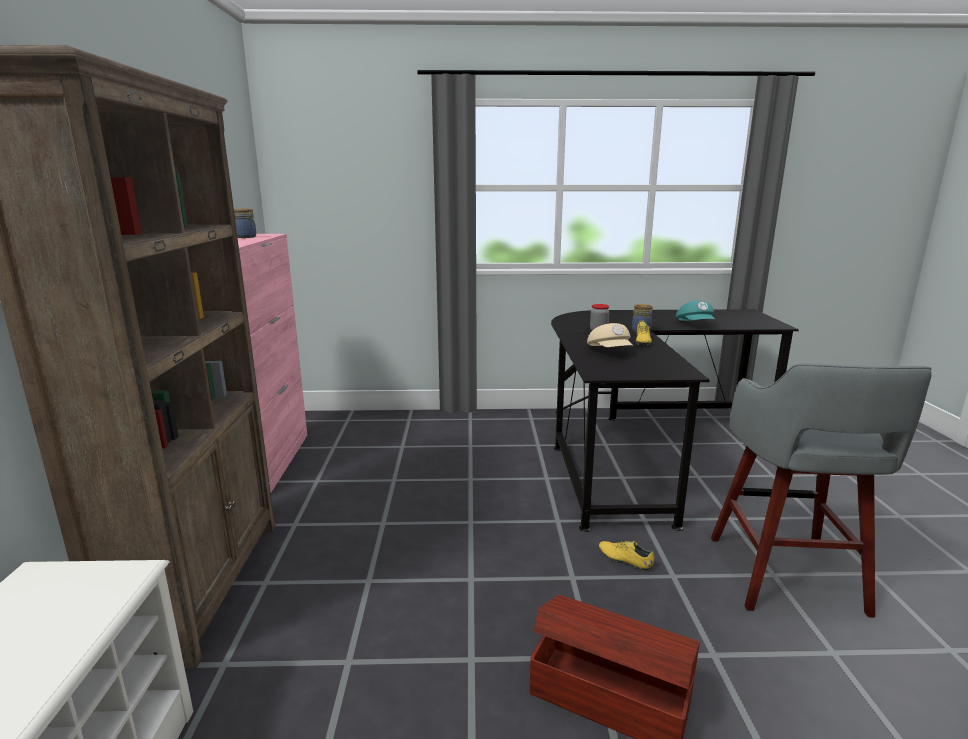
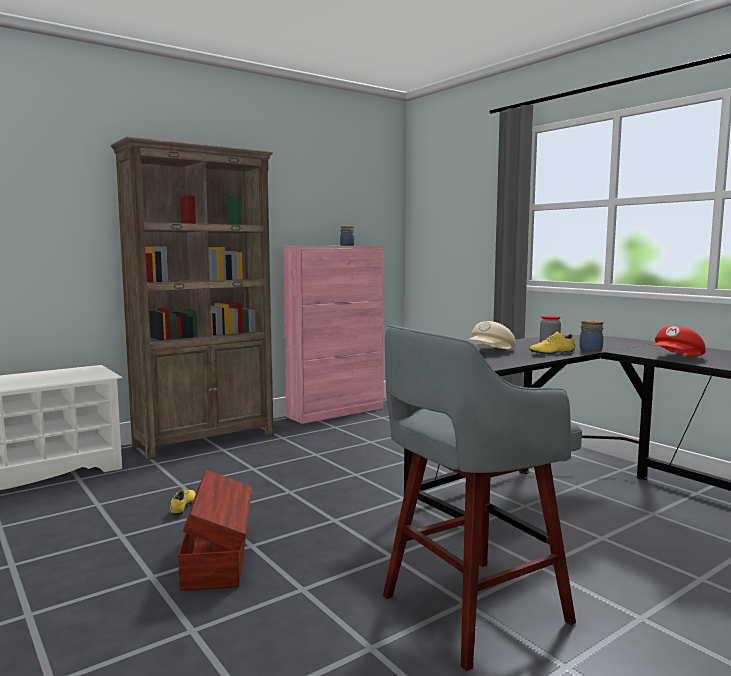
camera: 55 degrees right, 10 degrees down
yellow shoe [599,541,654,571] -> yellow shoe moved to [170,490,196,515]
turquoise cap [676,301,716,321] -> red cap [652,326,706,356]

